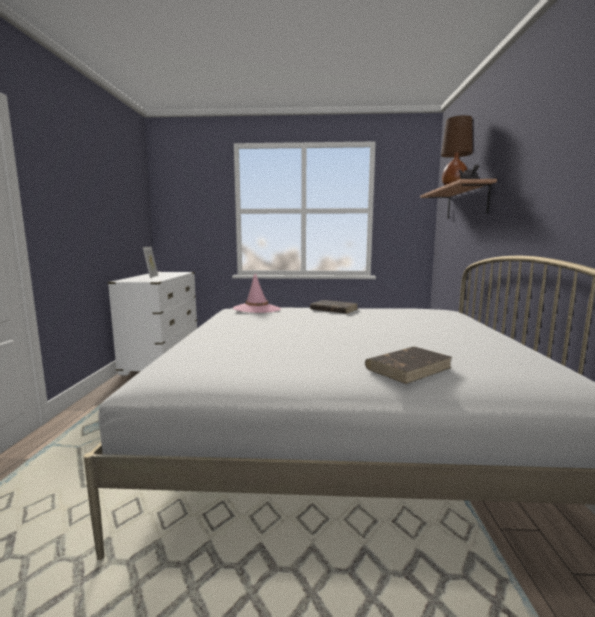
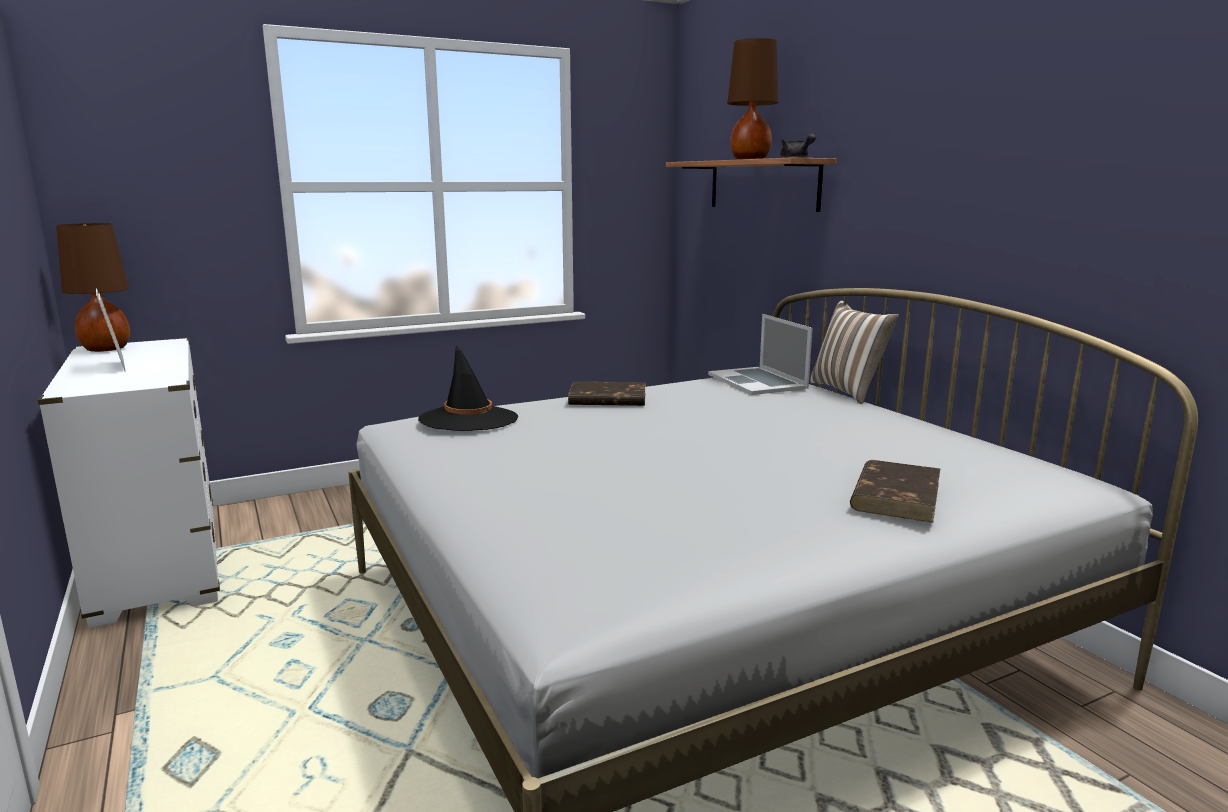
camera: 30 degrees left, 5 degrees up
pink hat [233,273,281,313] -> black hat [418,344,519,431]
none -> brown table lamp [56,223,130,352]
none -> laptop [708,314,813,395]
none -> pillow [810,300,899,404]

